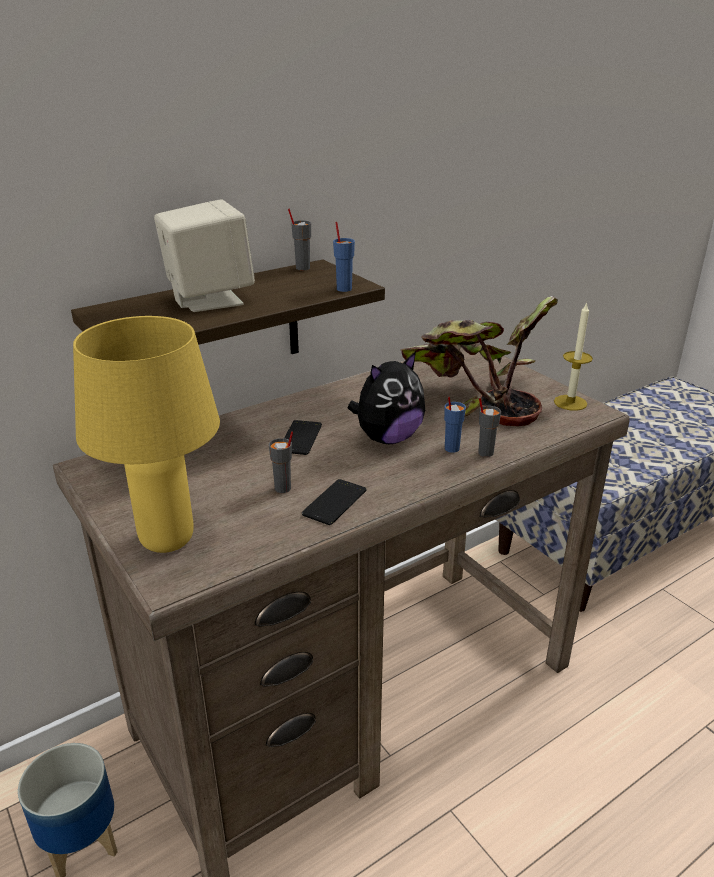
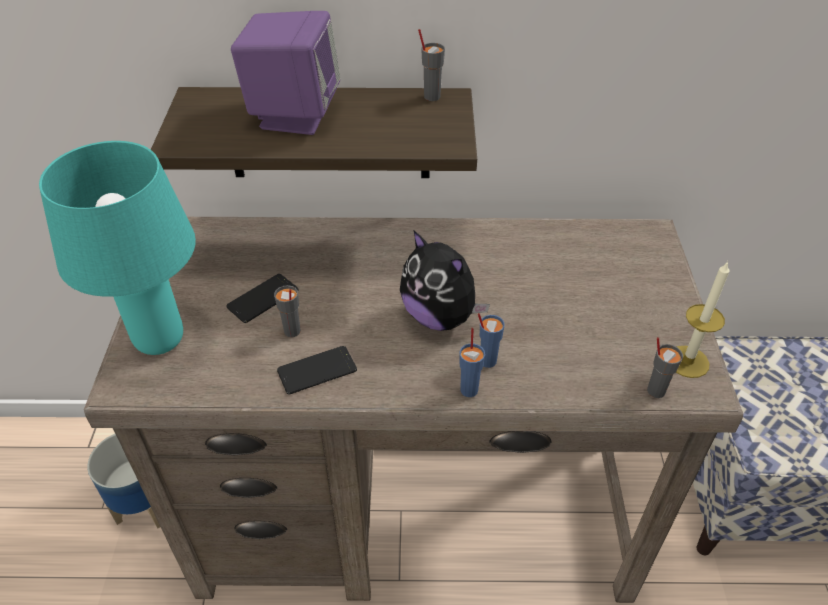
camera: 35 degrees right, 15 degrees up
yellow table lamp [73,316,220,553] -> turquoise table lamp [39,141,196,355]
beige speaker [154,199,255,312] -> purple speaker [231,11,341,135]
phone [284,420,322,455] -> phone moved to [226,274,298,323]
blue cup [333,222,355,292] -> blue cup moved to [460,328,485,397]
plush toy [348,351,425,444] -> plush toy turned 45 degrees clockwise [400,231,490,331]
potted plant [400,296,558,426] -> none
grey cup [478,398,501,457] -> grey cup moved to [647,337,683,398]

